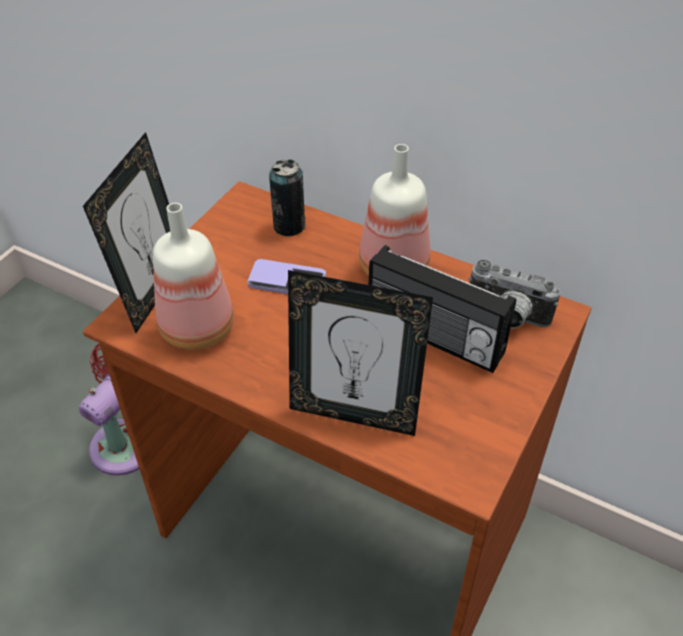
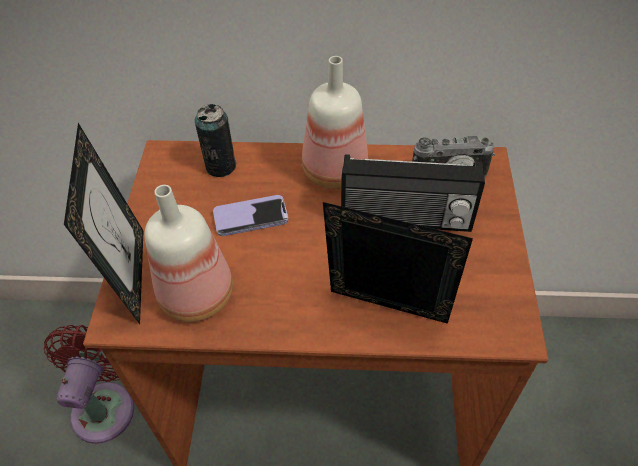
camera: 25 degrees left, 5 degrees up
picture frame [288,270,433,436] -> picture frame turned 150 degrees counterclockwise [323,202,473,324]

